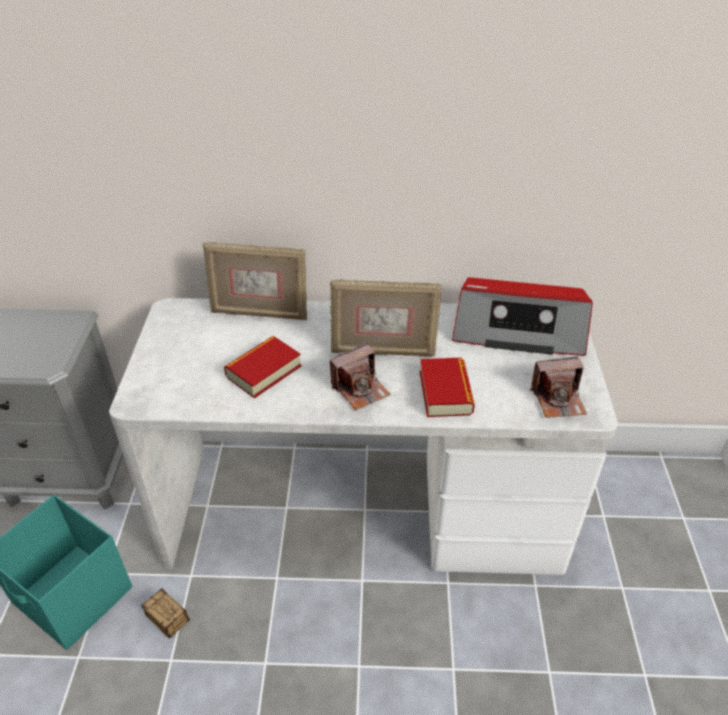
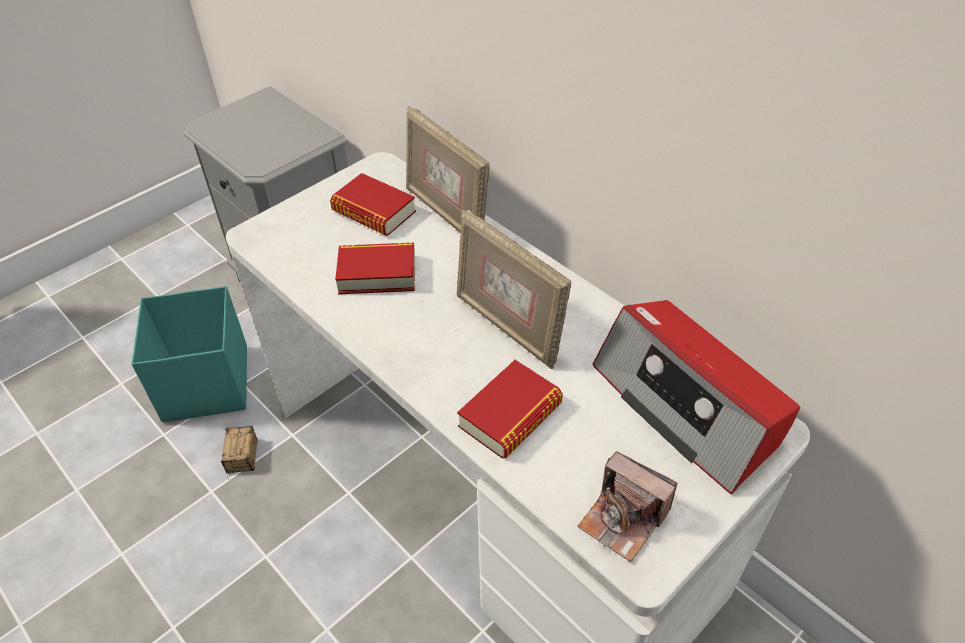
camera: 45 degrees right, 5 degrees up
camera [330,343,390,410] -> none
none -> book [330,173,416,236]

